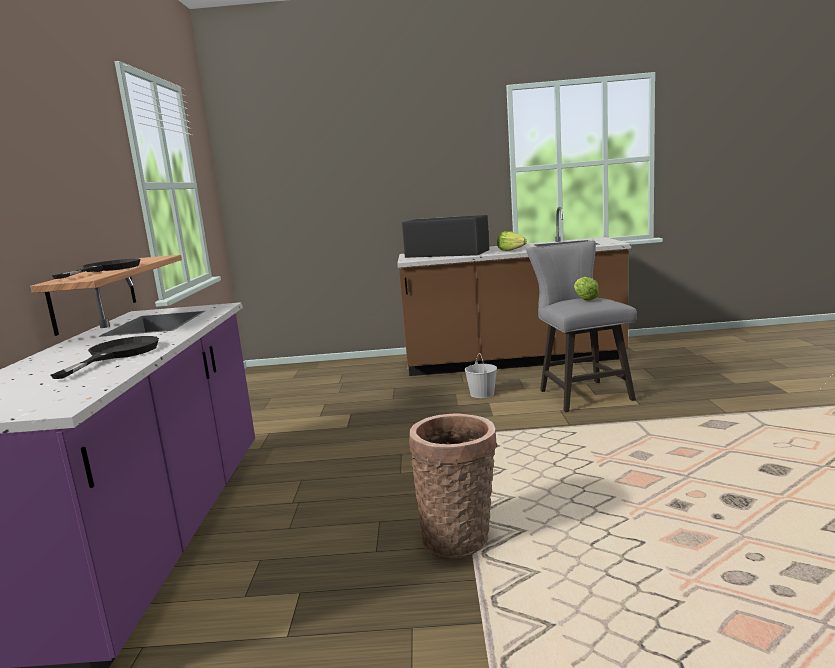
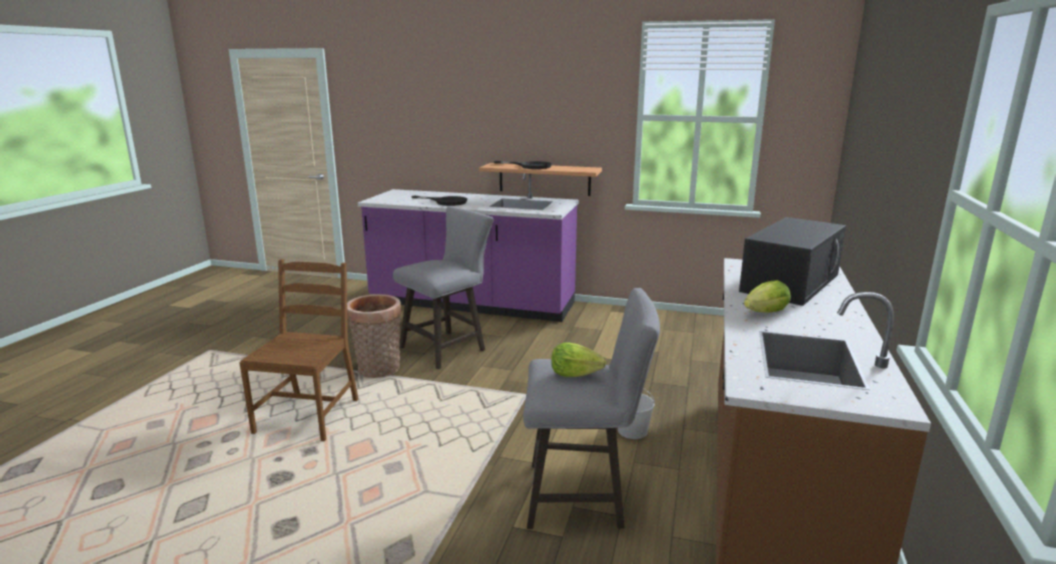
camera: 105 degrees right, 5 degrees up
none -> brown chair [239,259,358,441]
none -> grey stool [393,206,494,369]

